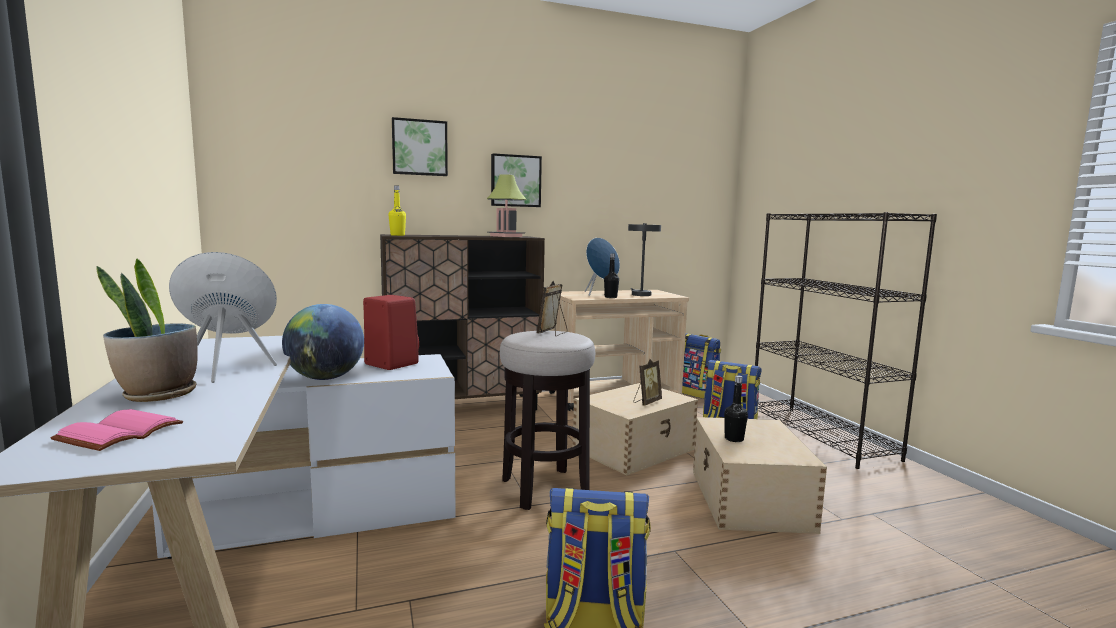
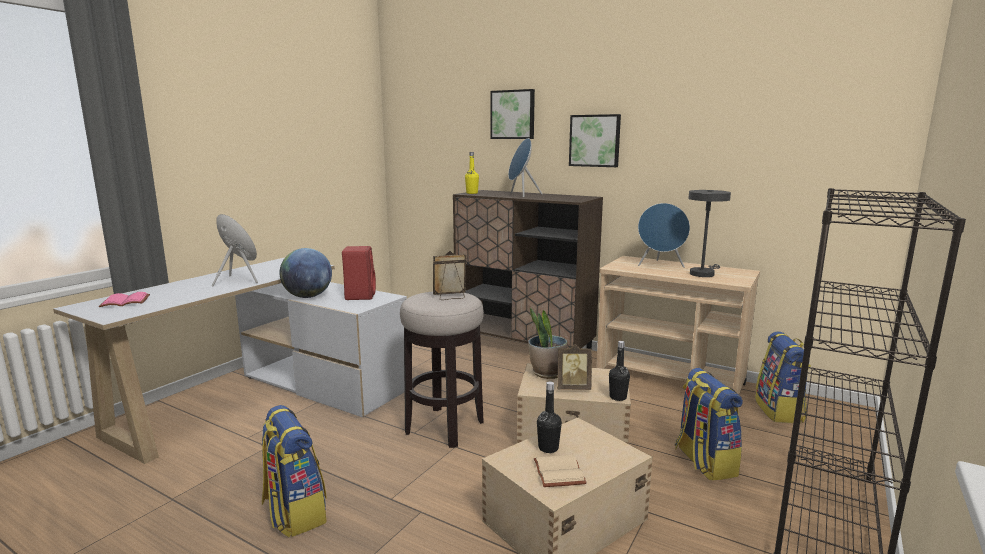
camera: 50 degrees right, 5 degrees up
potted plant [96,259,198,402] -> potted plant moved to [528,307,568,379]
table lamp [487,174,526,237] -> none
black bottle [604,254,619,298] -> black bottle moved to [609,341,630,401]
none -> blue speaker [508,138,542,197]
none -> beige book [534,455,587,487]

